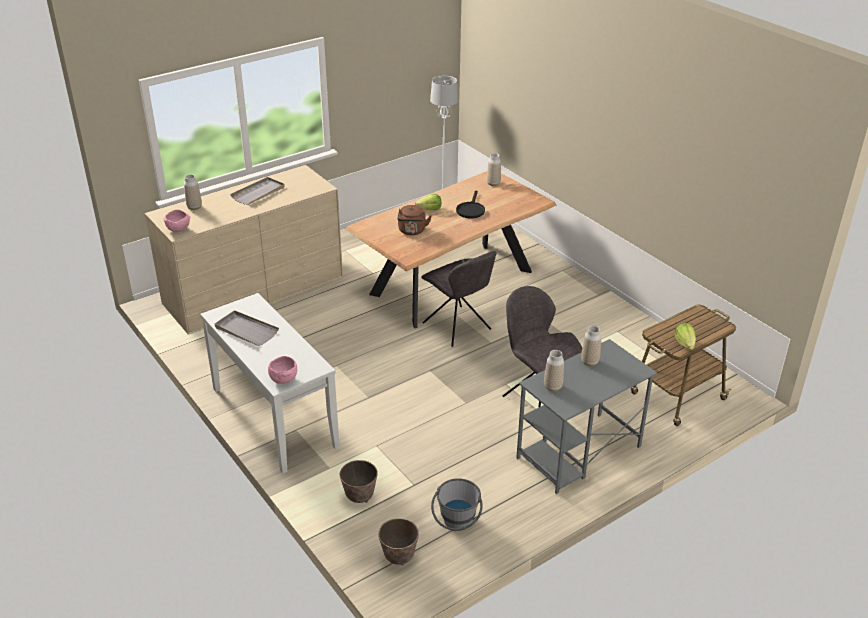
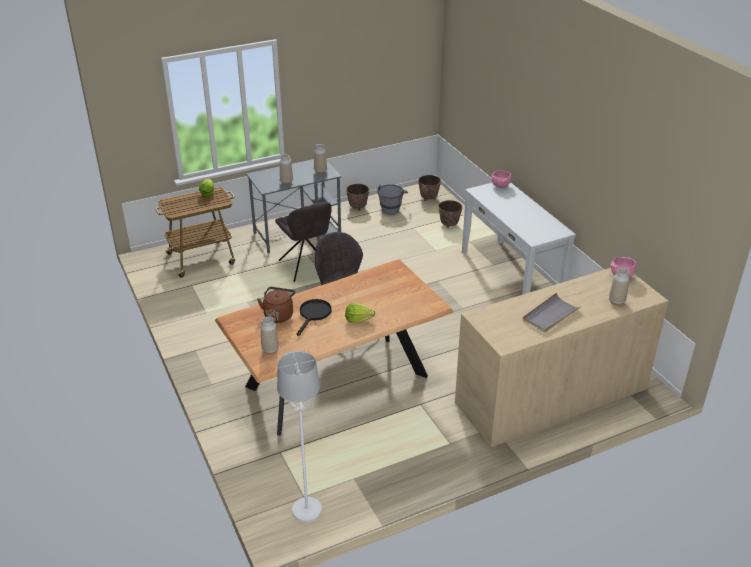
camera: 170 degrees left, 0 degrees up
grey tray [215,310,279,346] -> none
brown kettle [397,205,432,235] -> brown kettle moved to [257,287,295,323]
none -> planter [346,184,369,211]

